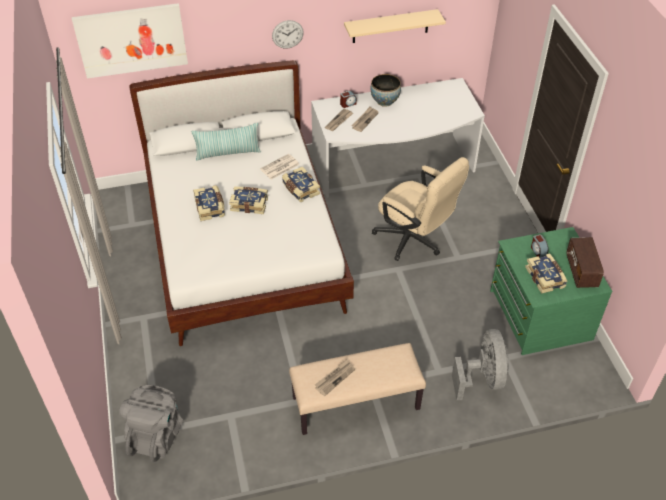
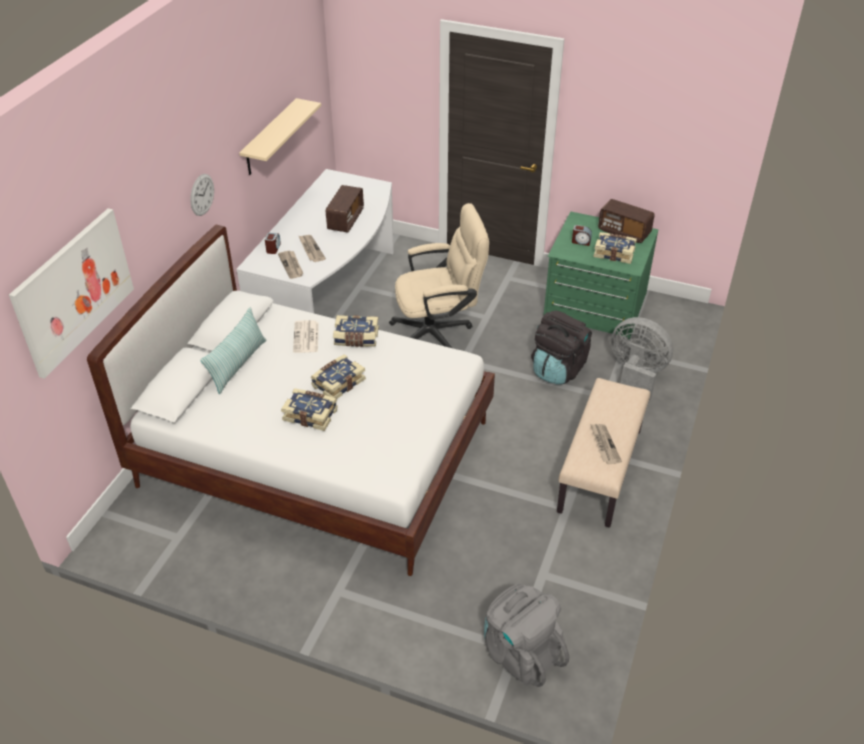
camera: 55 degrees left, 5 degrees down
bowl [370,74,401,107] -> none
none -> radio [326,185,364,233]
none -> black backpack [531,310,592,385]

